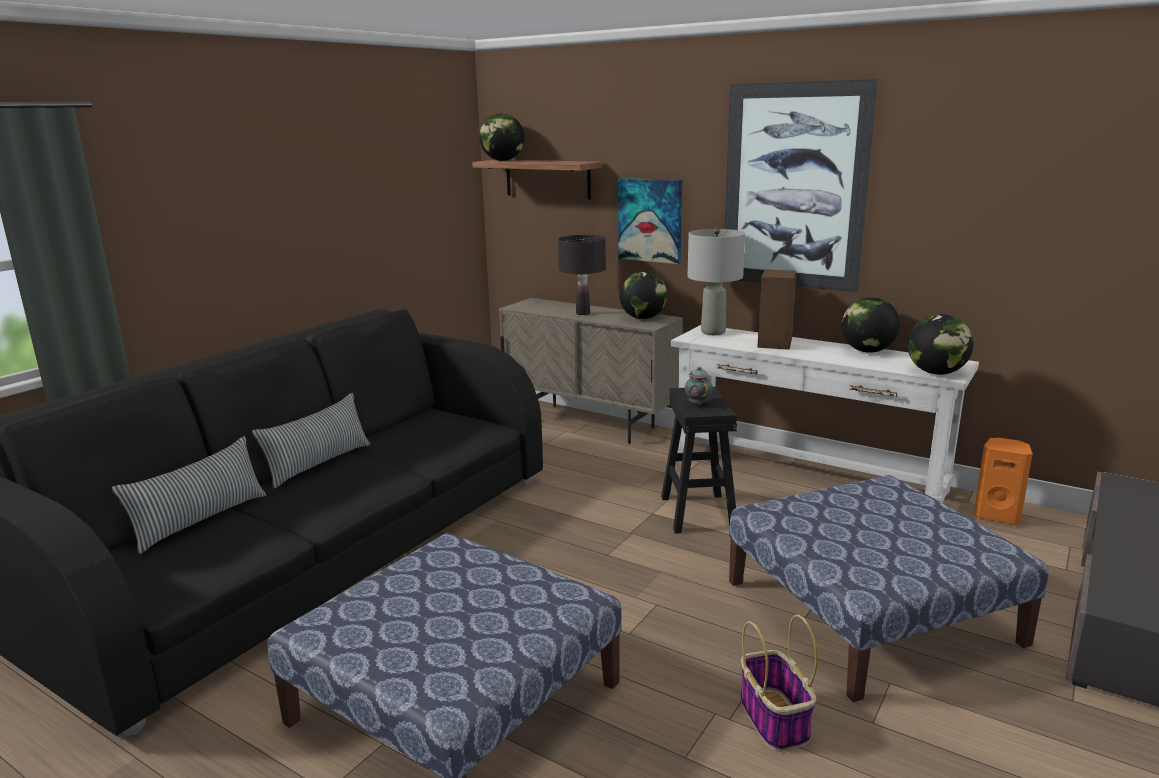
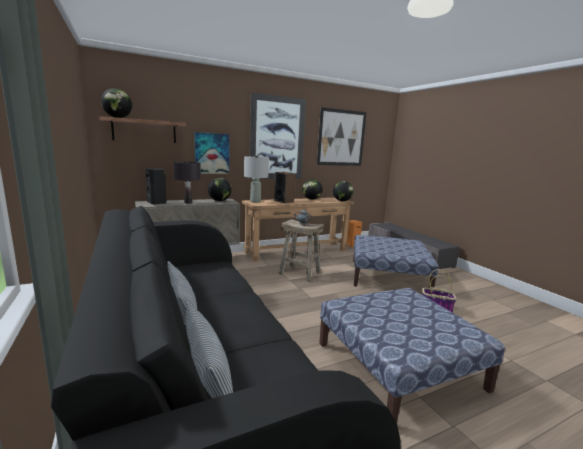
camera: 60 degrees left, 5 degrees down
black stool [661,386,737,534] -> beige stool [279,219,324,282]
white console table [671,325,979,503] -> brown console table [242,198,354,262]
none -> black speaker [145,168,167,205]
none -> picture [317,107,367,166]

